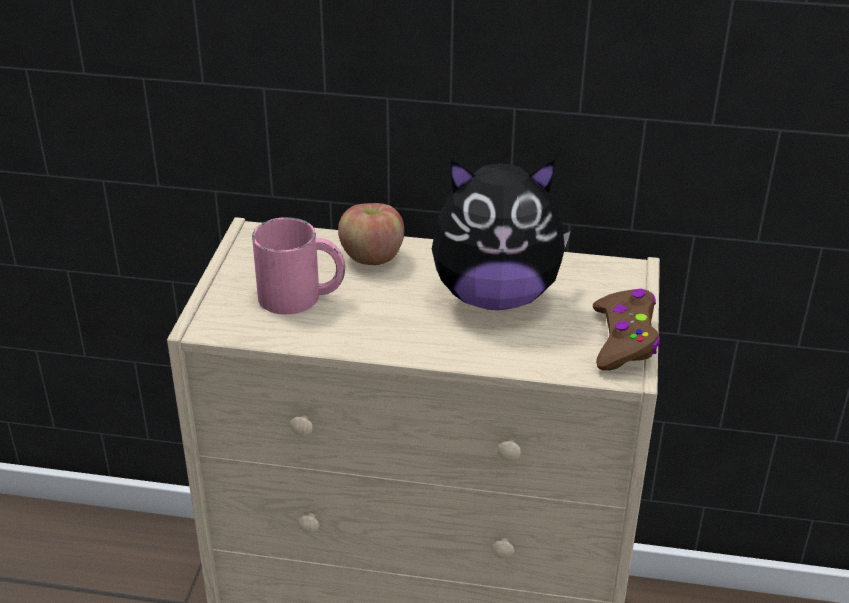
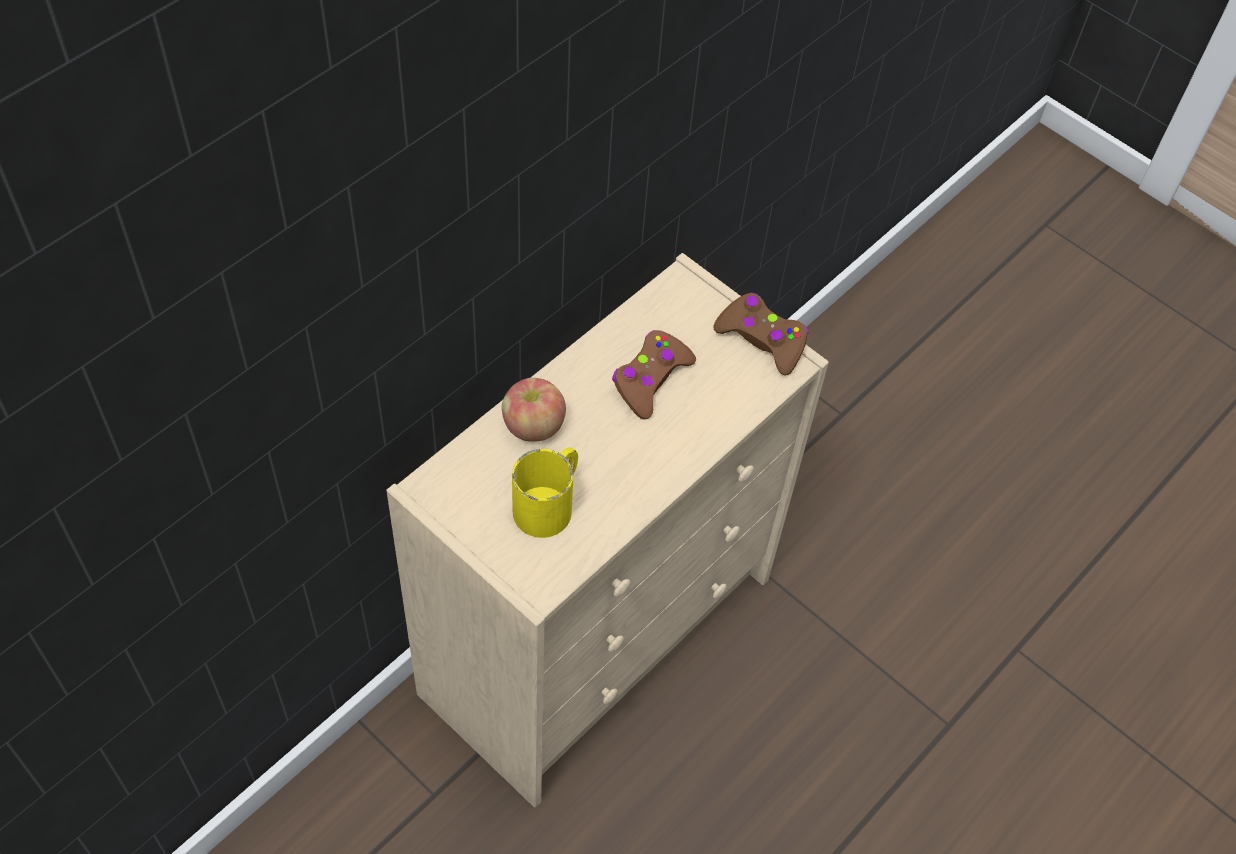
camera: 60 degrees left, 20 degrees up
pink mug [252,217,345,315] -> yellow mug [512,447,578,538]
plush toy [432,160,571,310] -> brown game controller [612,330,696,419]

